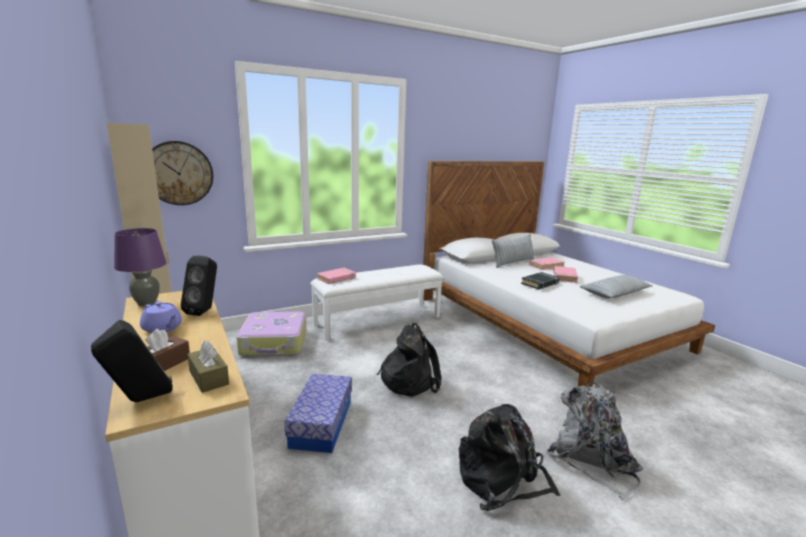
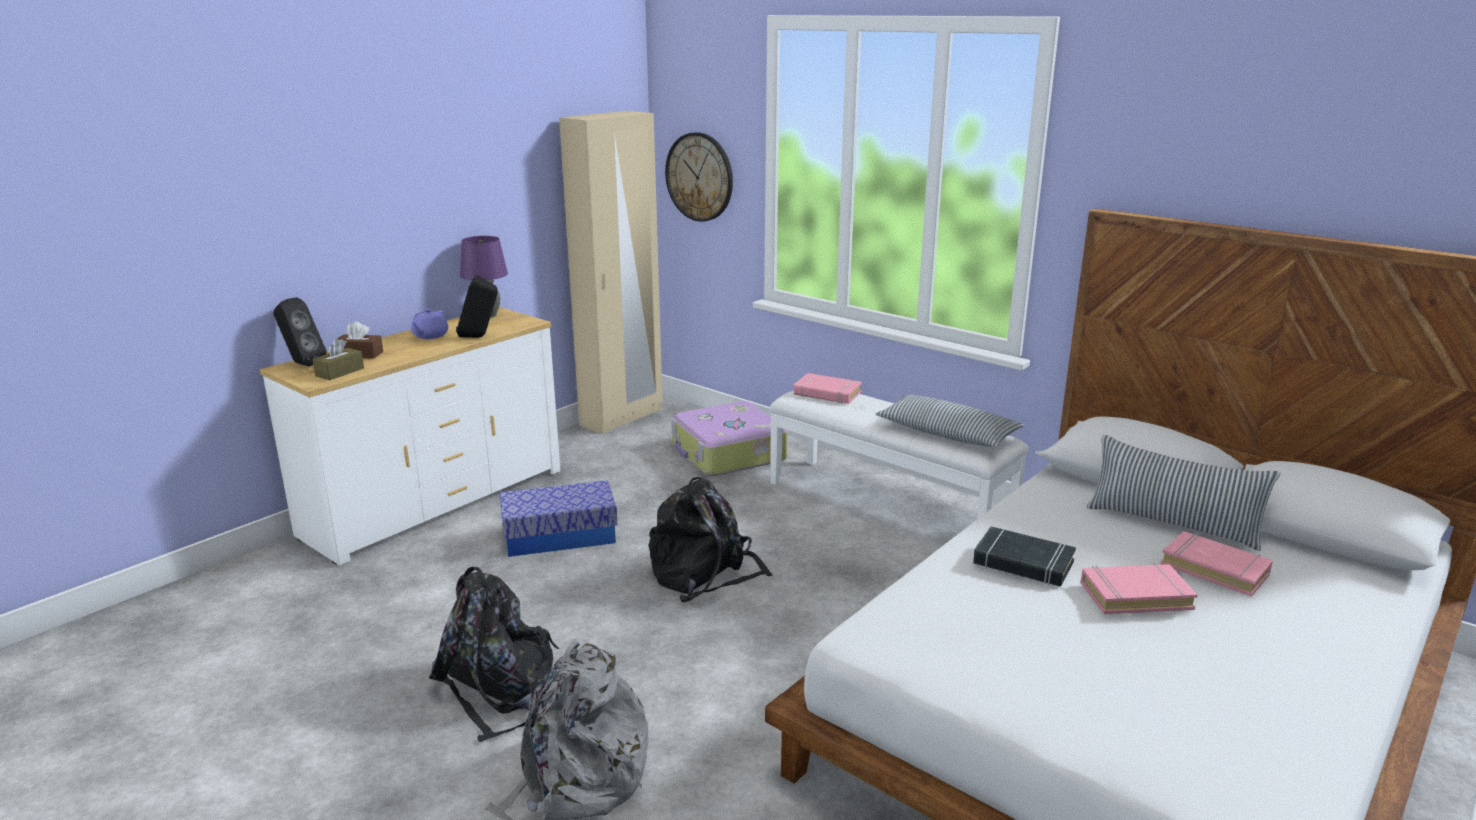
camera: 70 degrees right, 5 degrees up
pillow [579,275,653,299] -> pillow moved to [875,395,1024,447]

